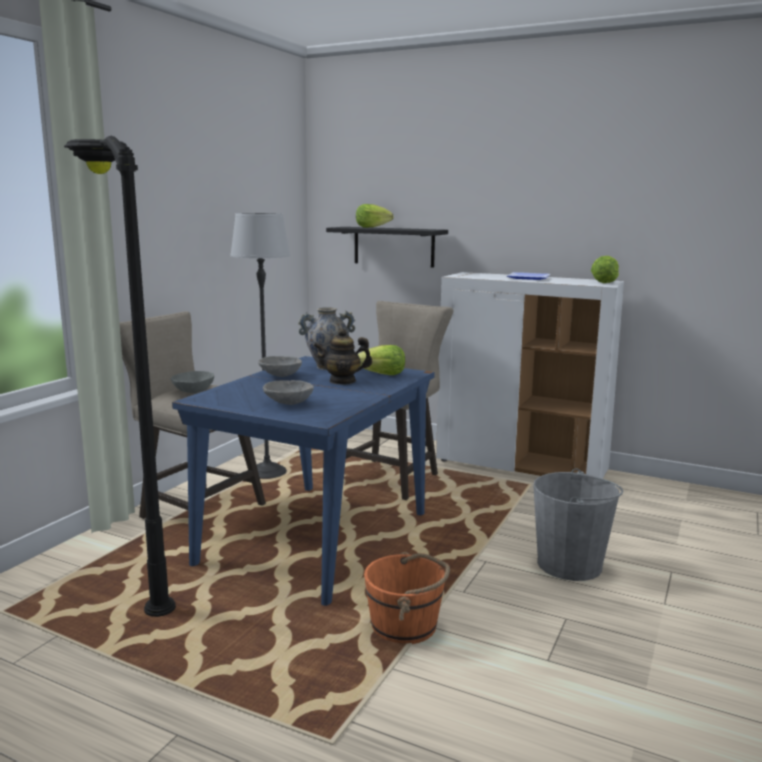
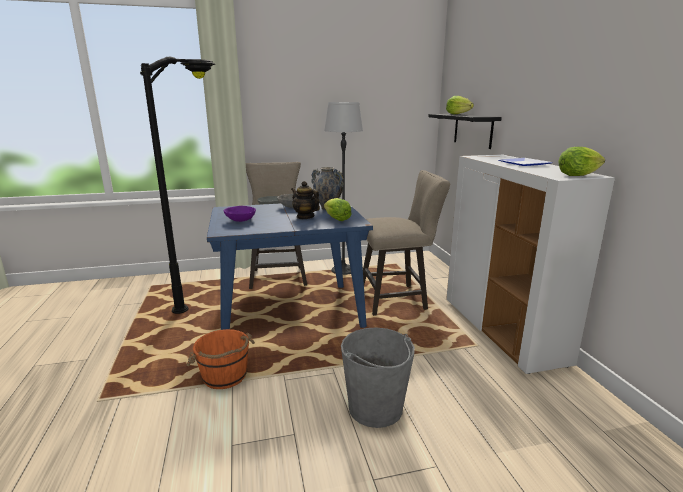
camera: 50 degrees right, 5 degrees up
grey bowl [263,380,314,405] -> purple bowl [224,206,256,222]

